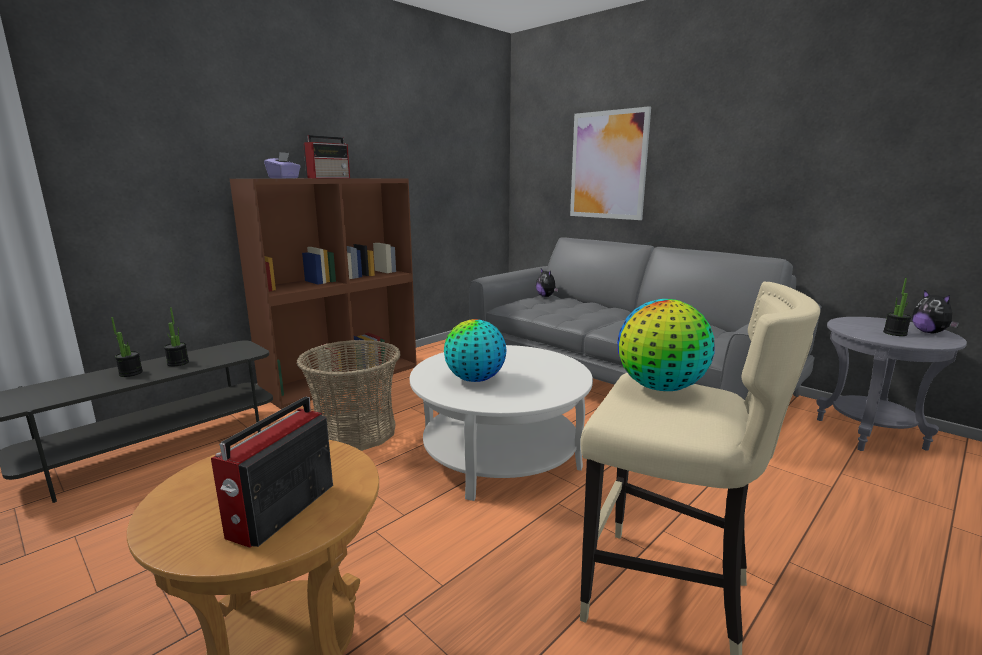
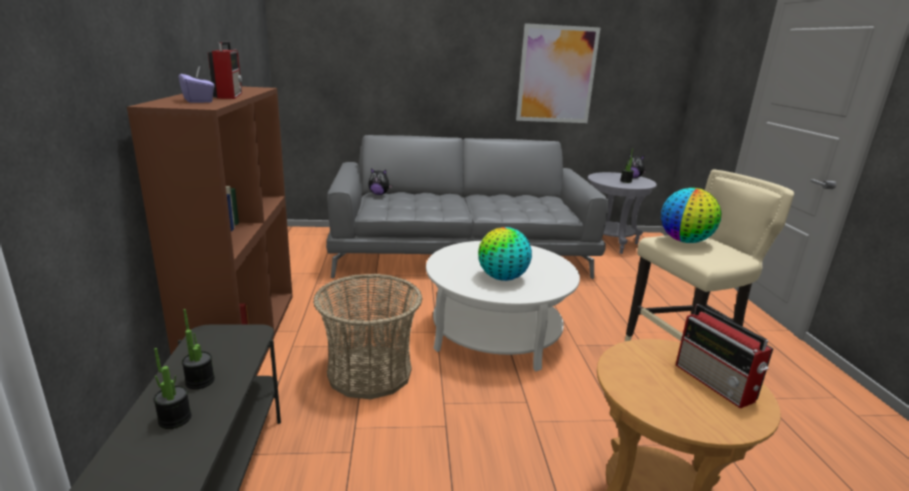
camera: 50 degrees left, 5 degrees up
picture [570,106,651,220] -> picture moved to [516,23,601,123]

